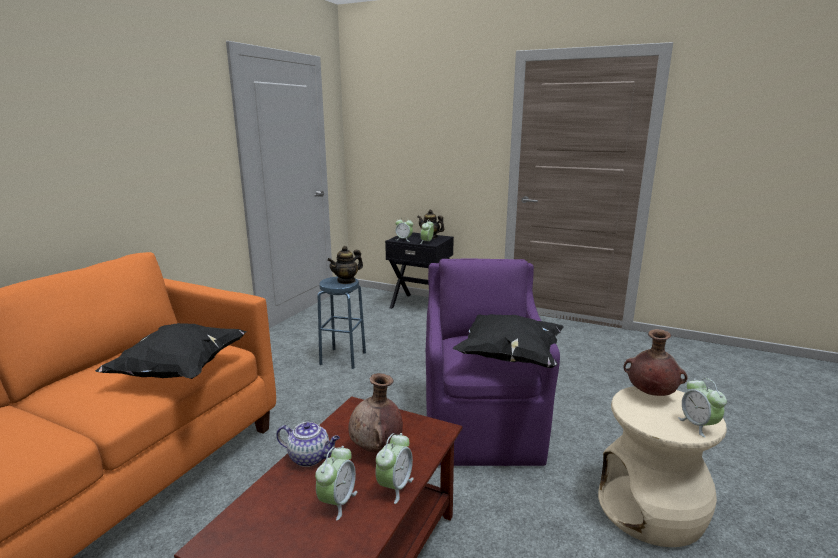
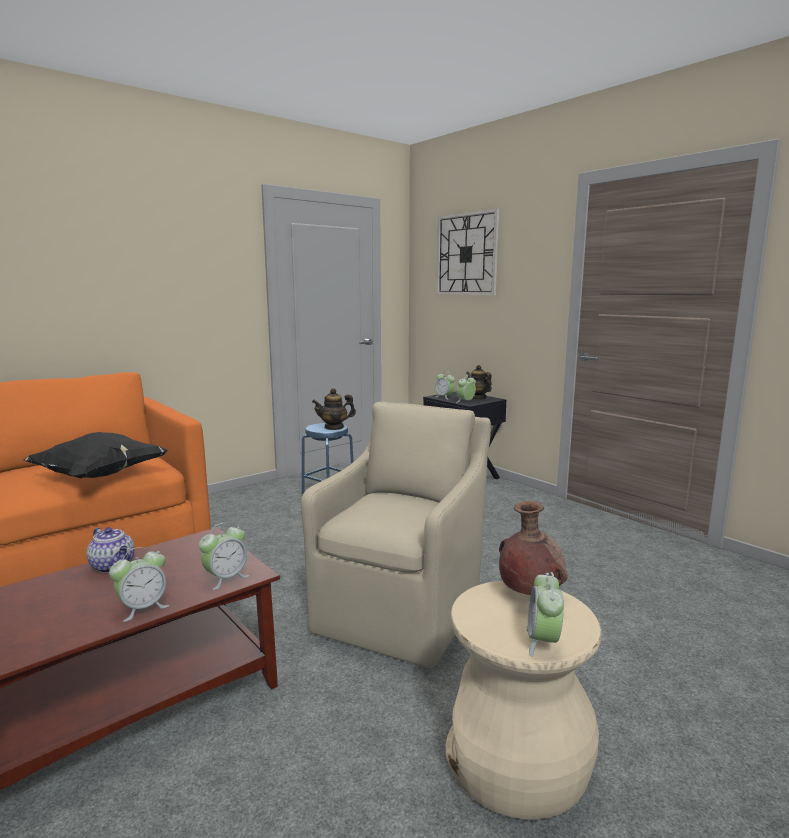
camera: 25 degrees right, 5 degrees down
alarm clock [315,446,358,520] -> alarm clock moved to [199,523,249,590]
brown vase [348,373,403,452] -> none
purple armchair [426,258,560,466] -> beige armchair [301,402,491,669]
black pillow [453,314,564,368] -> none
none -> wall clock [436,209,499,295]

